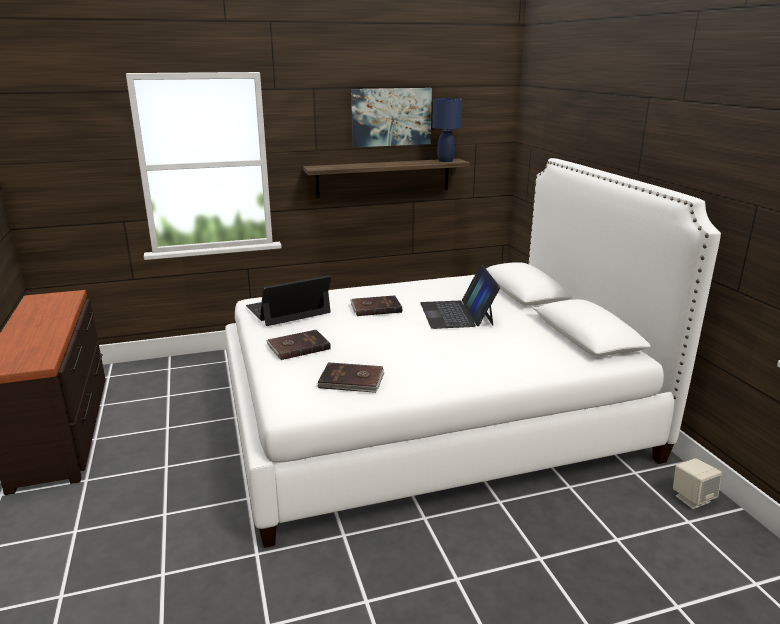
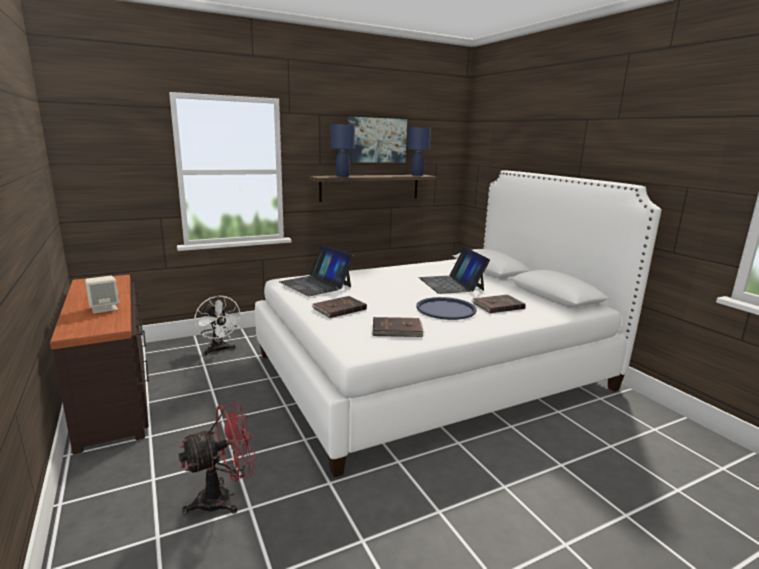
camera: 10 degrees left, 5 degrees down
laptop [246,275,331,326] -> laptop turned 90 degrees counterclockwise [279,244,354,296]
brown book [350,295,402,316] -> brown book moved to [472,295,526,313]
beige speaker [673,458,722,509] -> beige speaker moved to [85,276,119,314]
none -> red fan [179,403,257,514]
none -> white fan [194,295,243,355]
none -> blue table lamp [331,124,355,177]
none -> blue tray [416,297,477,320]

